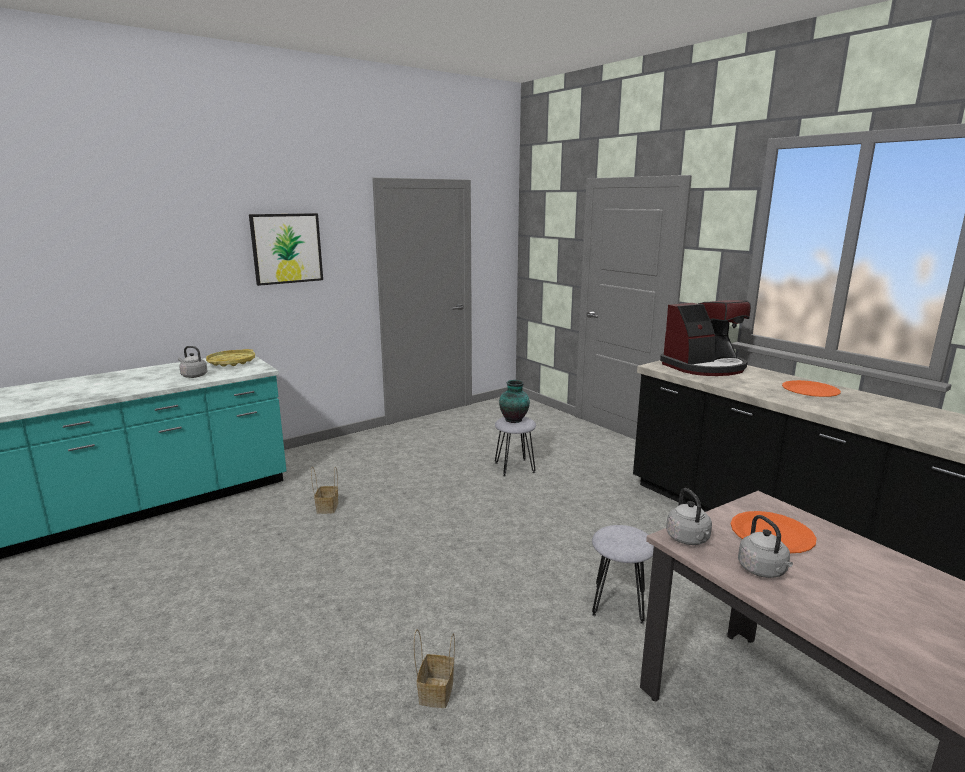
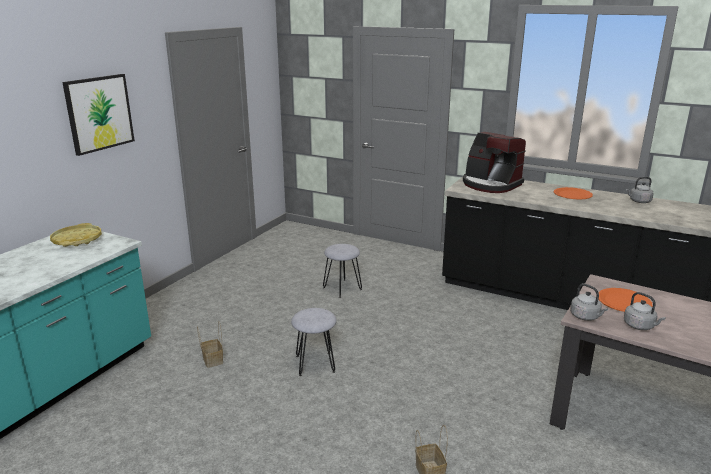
camera: 25 degrees left, 5 degrees up
grey kettle [178,346,207,378] -> grey kettle moved to [626,177,654,203]
vase [499,380,530,423] -> none
grey stool [592,525,654,624] -> grey stool moved to [291,308,337,376]
coffee machine [660,300,751,376] -> coffee machine turned 90 degrees clockwise [463,132,526,193]

